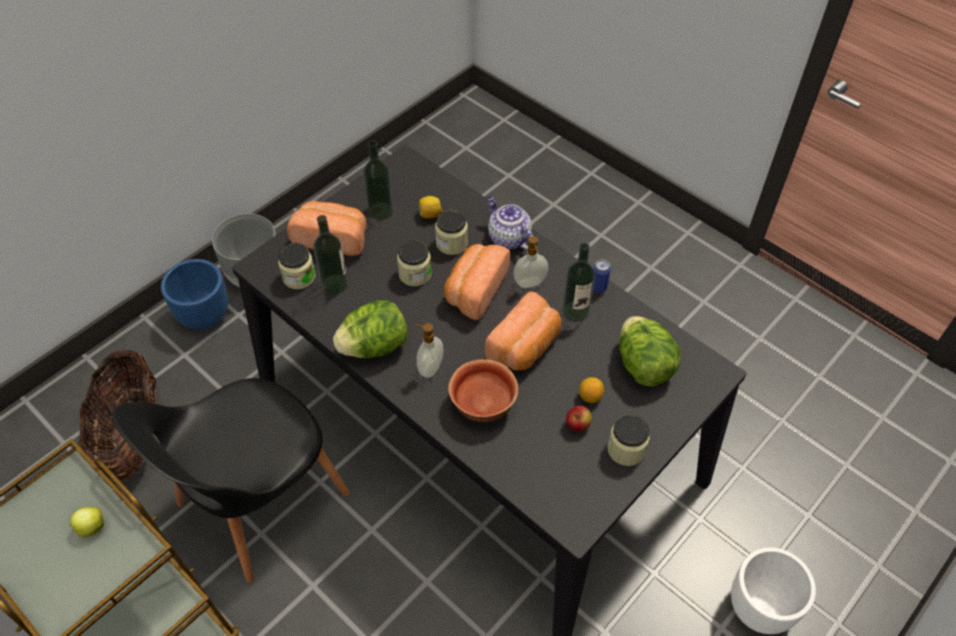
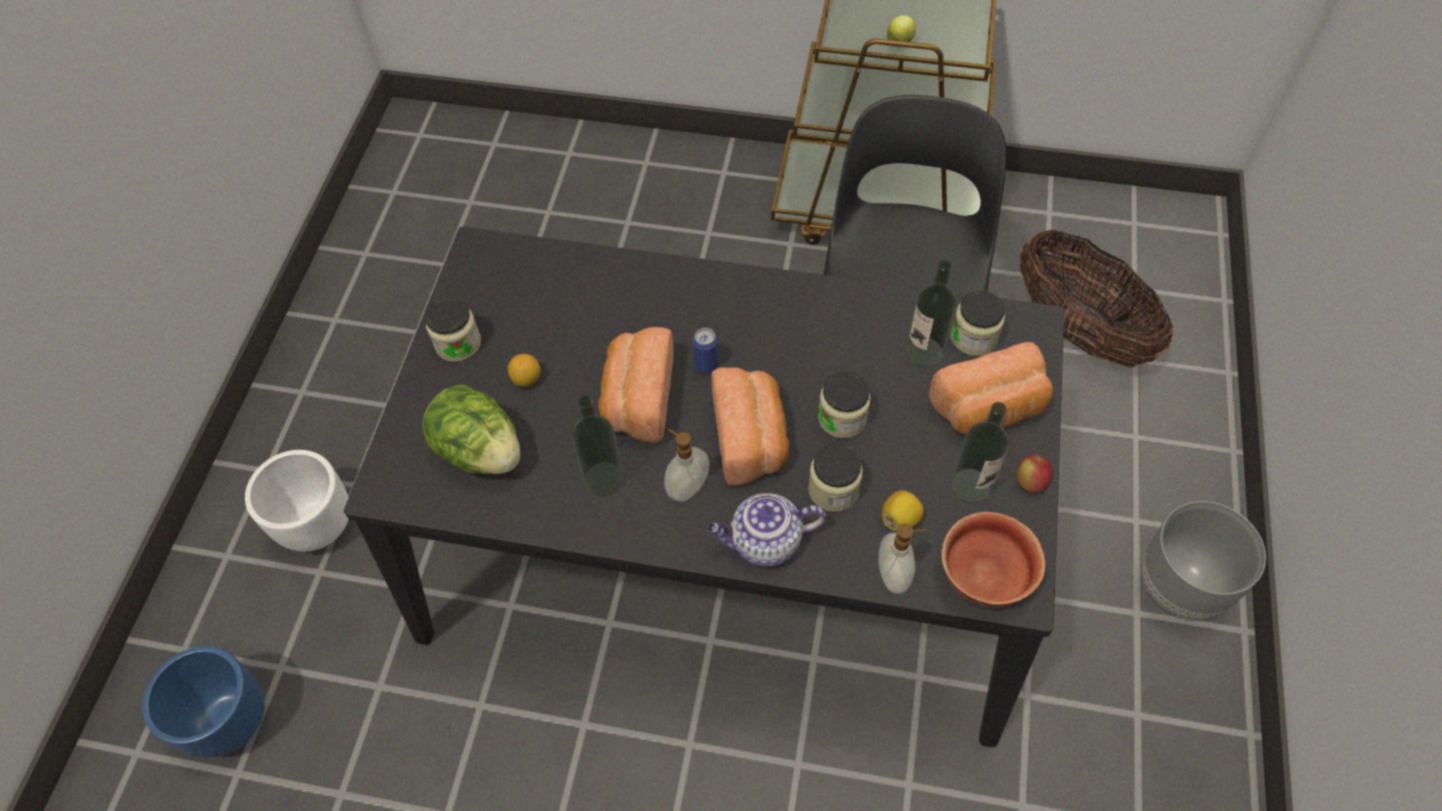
camera: 150 degrees right, 5 degrees up
blue planter [161,259,228,329] -> blue planter moved to [142,646,264,757]
lettuce [333,300,408,358] -> none
soap dispenser [415,323,443,378] -> soap dispenser moved to [878,524,926,594]
bowl [448,359,518,422] -> bowl moved to [941,512,1045,608]
teapot [487,196,533,250] -> teapot turned 150 degrees clockwise [707,493,826,567]
apple [566,405,592,432] -> apple moved to [1017,454,1053,493]
can [593,259,611,293] -> can moved to [693,328,719,374]

